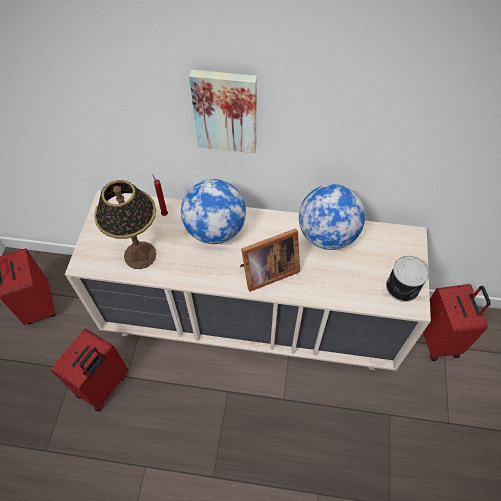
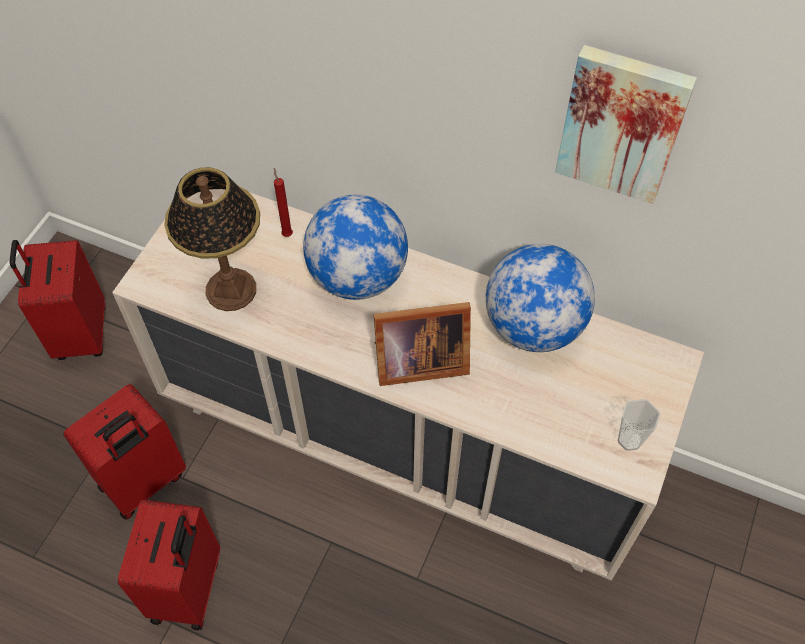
camera: 15 degrees right, 0 degrees up
picture [189,70,257,153] -> picture moved to [555,45,697,204]
can [386,256,429,302] -> cup [618,399,660,451]
red suitcase [423,284,491,361] -> red suitcase moved to [118,500,220,630]

